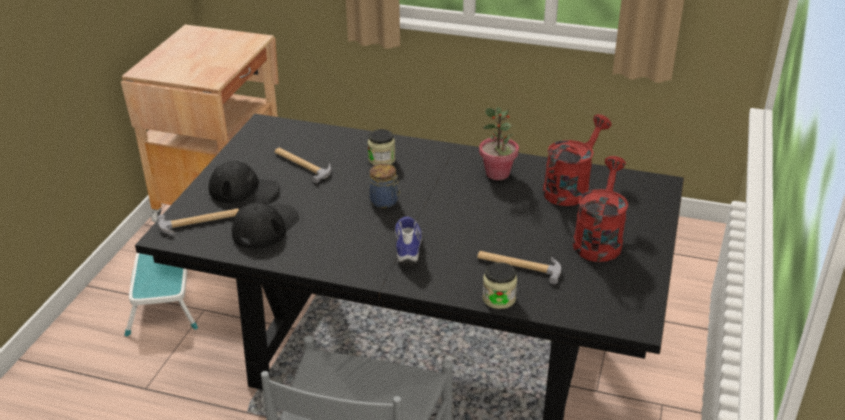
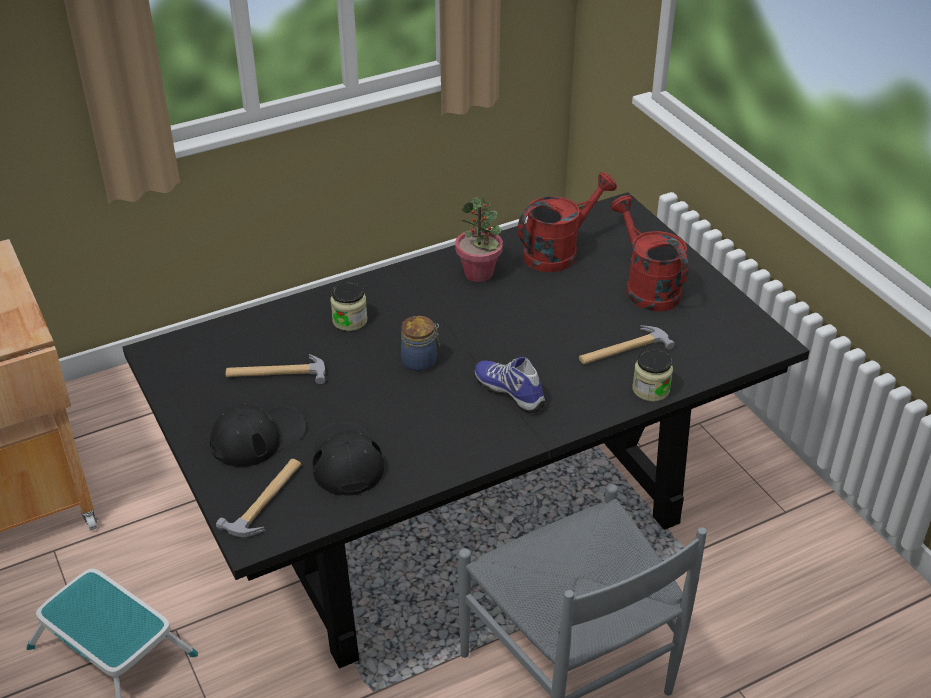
camera: 45 degrees left, 5 degrees up
red watering can [543,114,611,206] -> red watering can turned 60 degrees clockwise [518,172,617,272]

